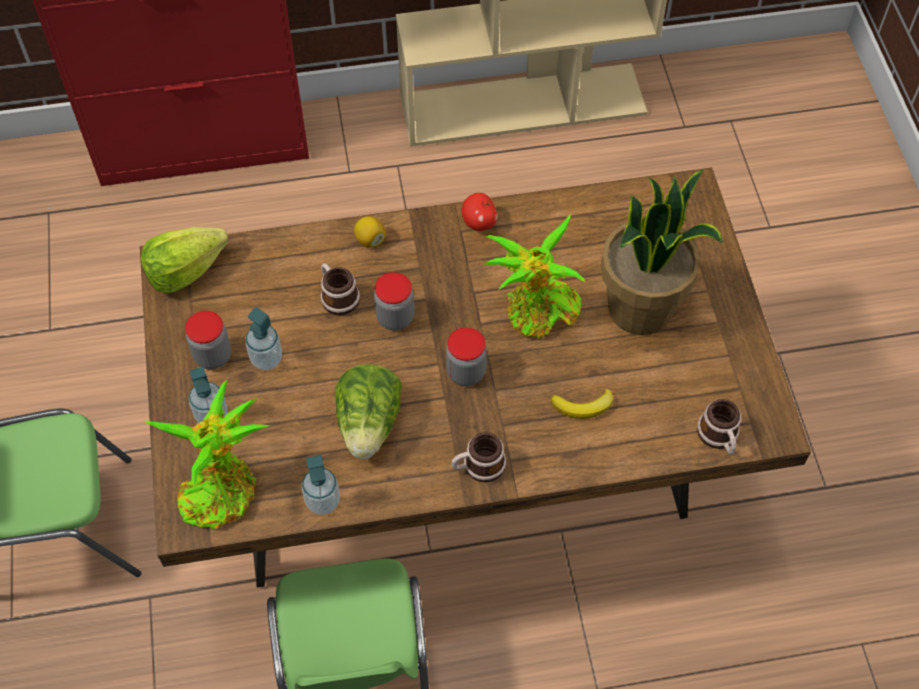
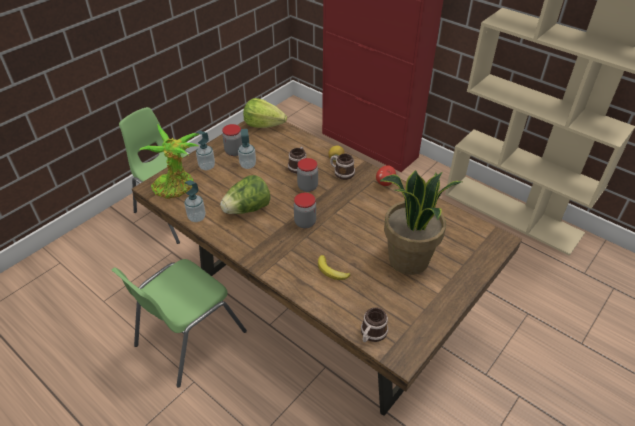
camera: 50 degrees right, 15 degrees down
mug [452,432,506,483] -> mug moved to [330,154,355,180]
potted plant [482,214,585,338] -> none

